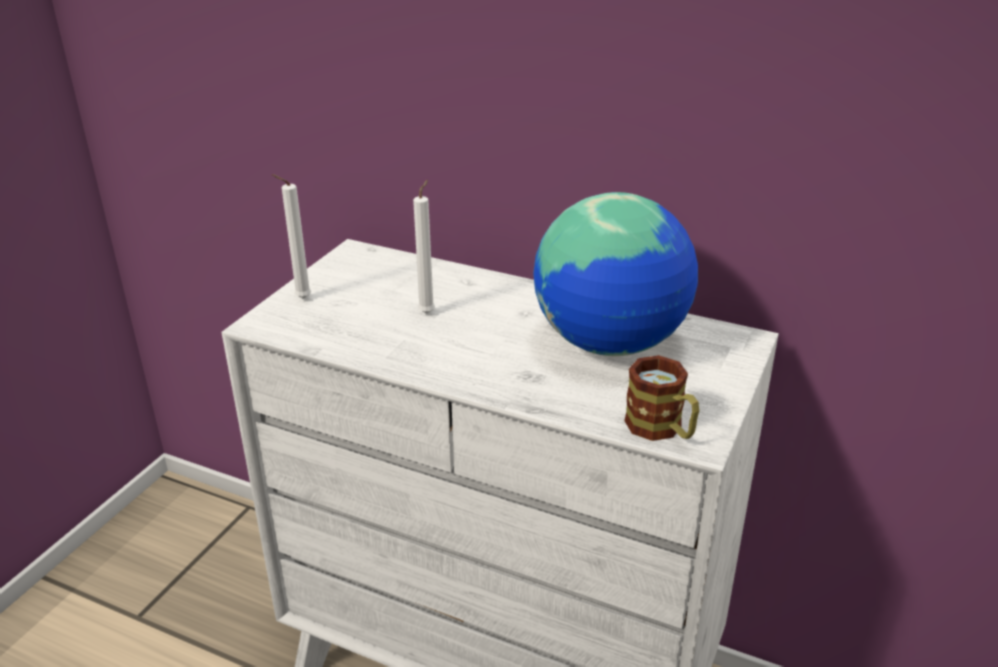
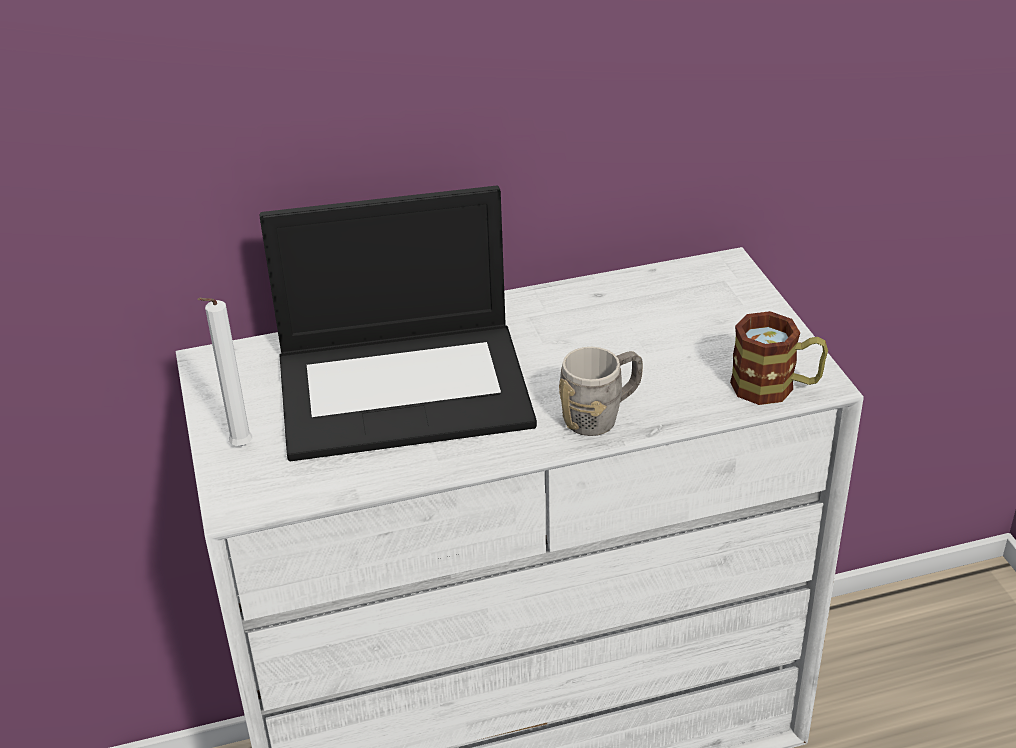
camera: 40 degrees left, 5 degrees up
white candle [413,180,435,313] -> laptop [260,186,537,461]
globe [533,192,698,356] -> none
none -> grey mug [559,347,643,436]

